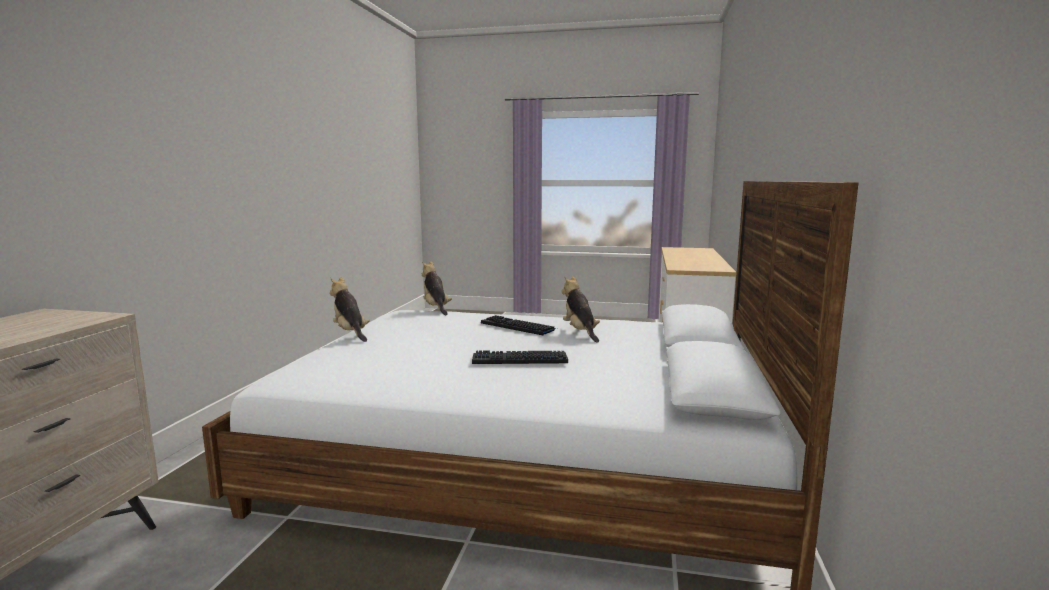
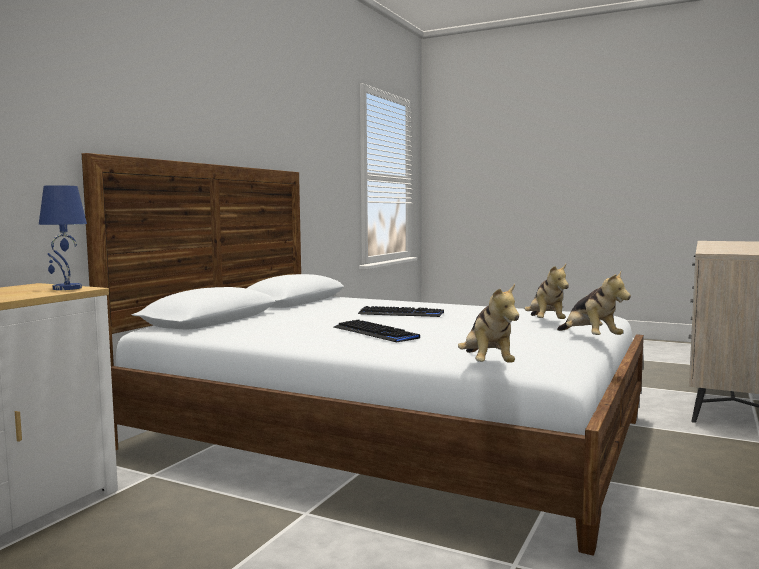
camera: 165 degrees left, 5 degrees down
plush toy [561,276,600,343] -> plush toy moved to [525,264,569,319]
none -> blue table lamp [39,185,87,290]

